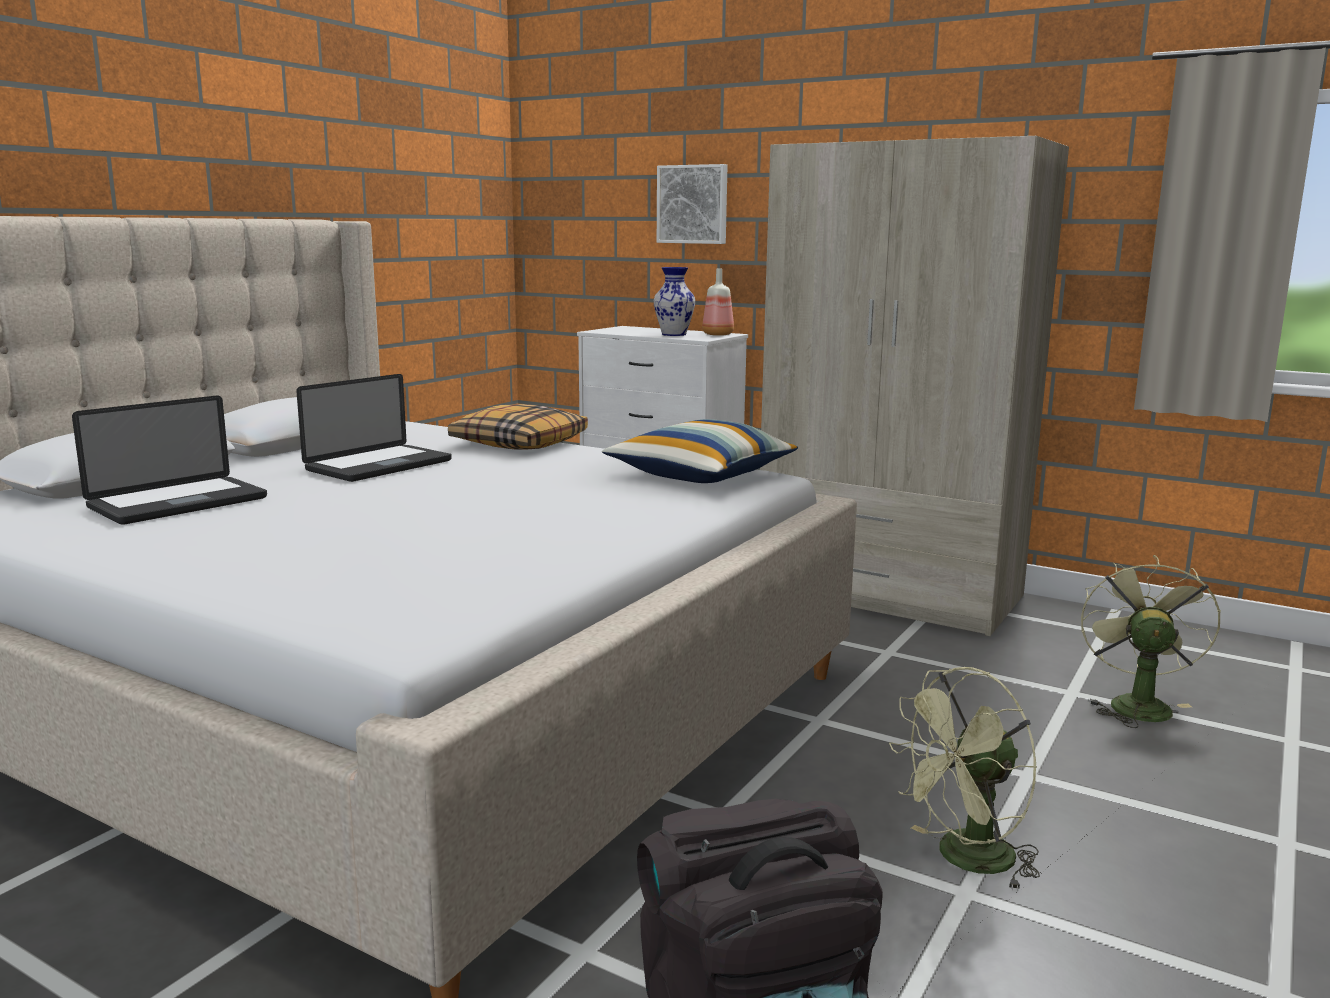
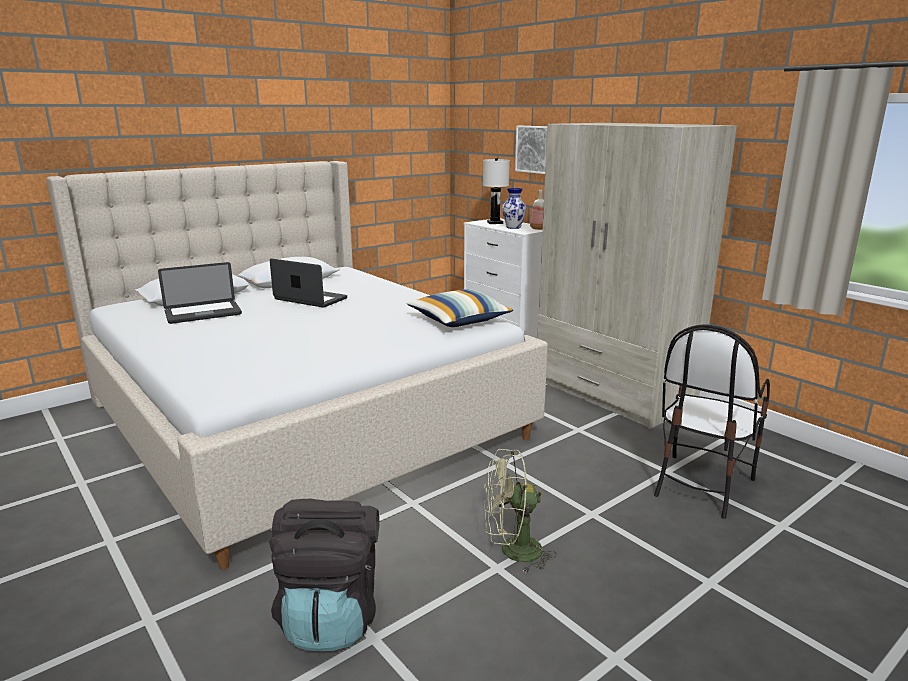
camera: 20 degrees right, 5 degrees up
laptop [296,374,452,482] -> laptop turned 120 degrees counterclockwise [270,258,347,308]
pillow [448,404,588,449] -> none
green fan [1081,555,1221,728] -> chair [654,324,770,519]
none -> white table lamp [483,158,510,224]

